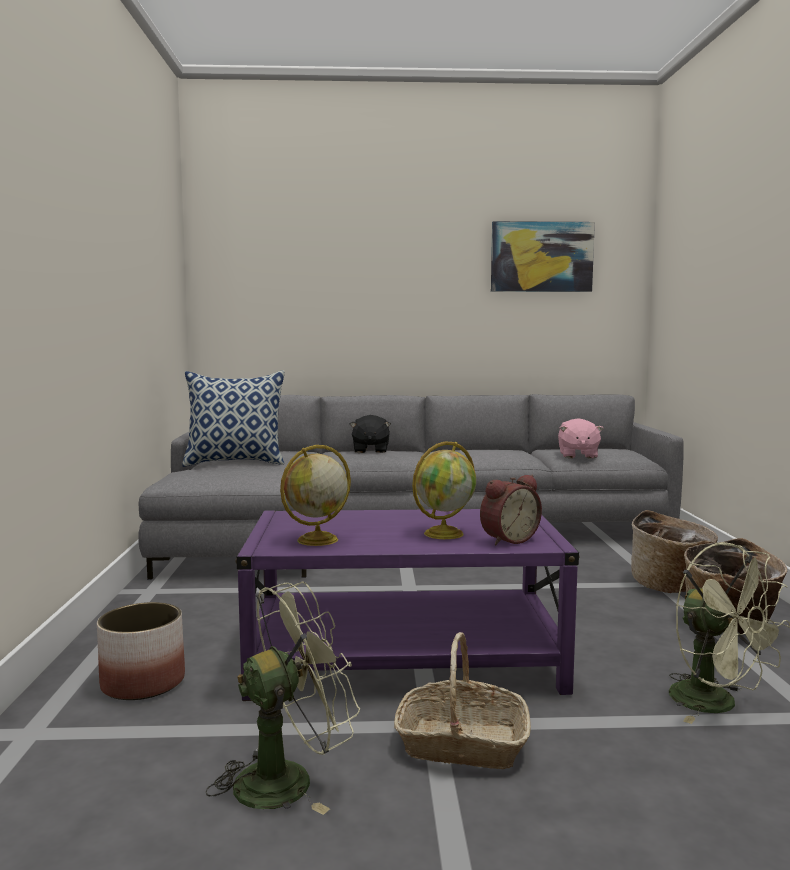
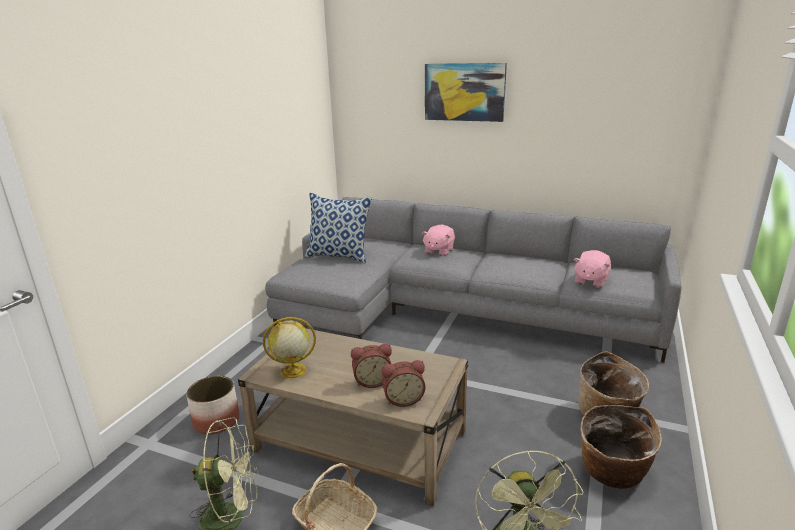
camera: 25 degrees right, 15 degrees up
purple coffee table [235,509,579,701] -> beige coffee table [238,329,468,506]
black plush toy [350,415,391,453] -> pink plush toy [422,224,455,256]
globe [412,441,476,539] -> alarm clock [351,344,392,388]
picture [491,221,595,292] -> picture moved to [425,63,507,122]

